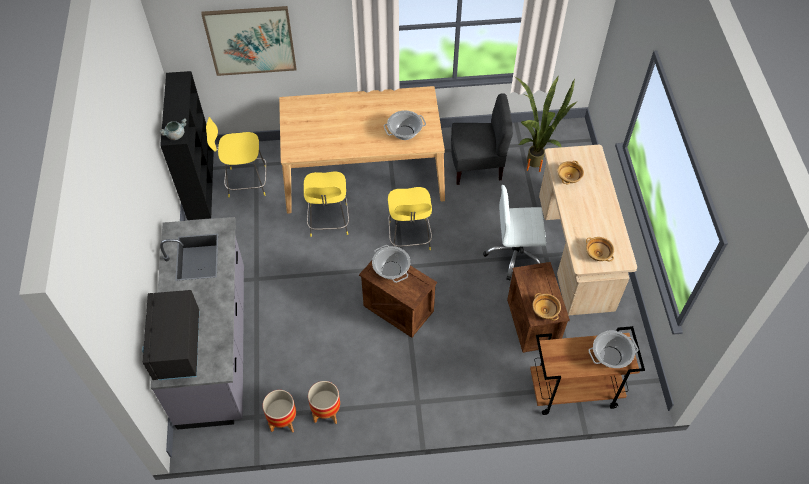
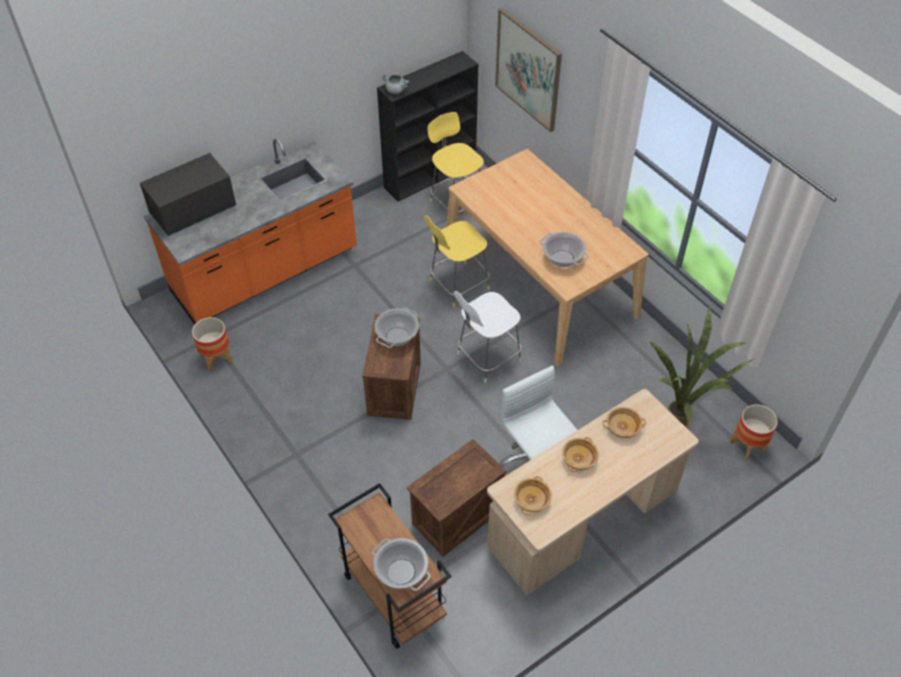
camera: 60 degrees right, 5 degrees down
grey counter [151,217,244,430] -> orange counter [144,139,357,325]
planter [308,381,340,424] -> planter moved to [730,404,778,461]
yellow stool [388,187,432,250] -> white stool [454,291,521,383]
grey chair [451,93,513,185] -> none
beige bowl [532,293,561,321] -> beige bowl moved to [562,437,599,472]

